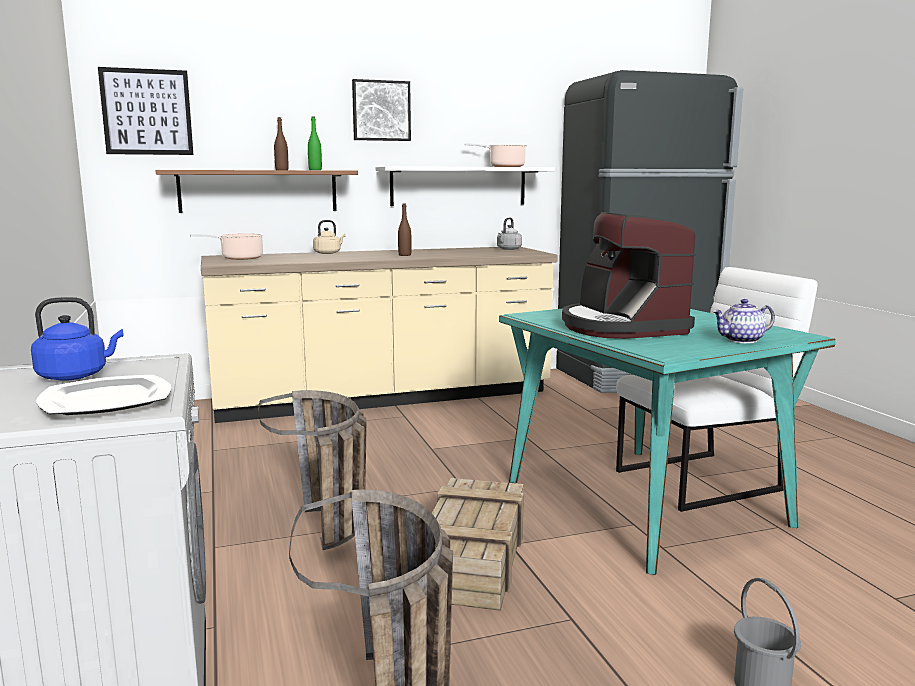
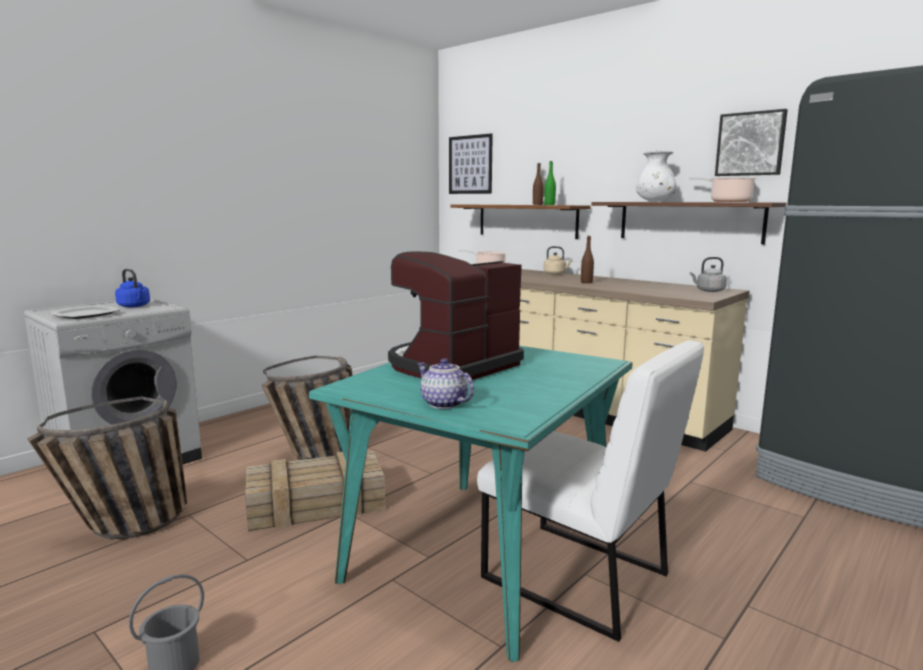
camera: 60 degrees right, 0 degrees up
picture [352,79,411,141] -> picture moved to [715,109,788,176]
white shelf [376,166,555,206] -> brown shelf [591,202,787,244]
none -> white vase [636,151,677,202]

